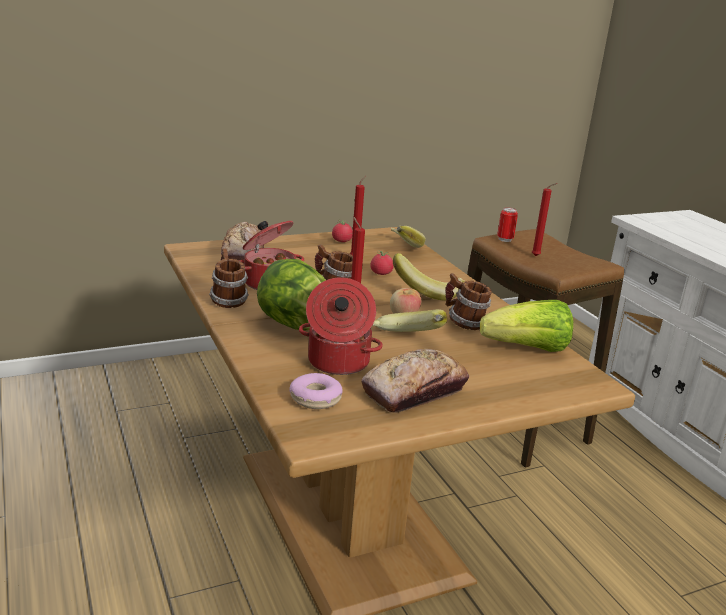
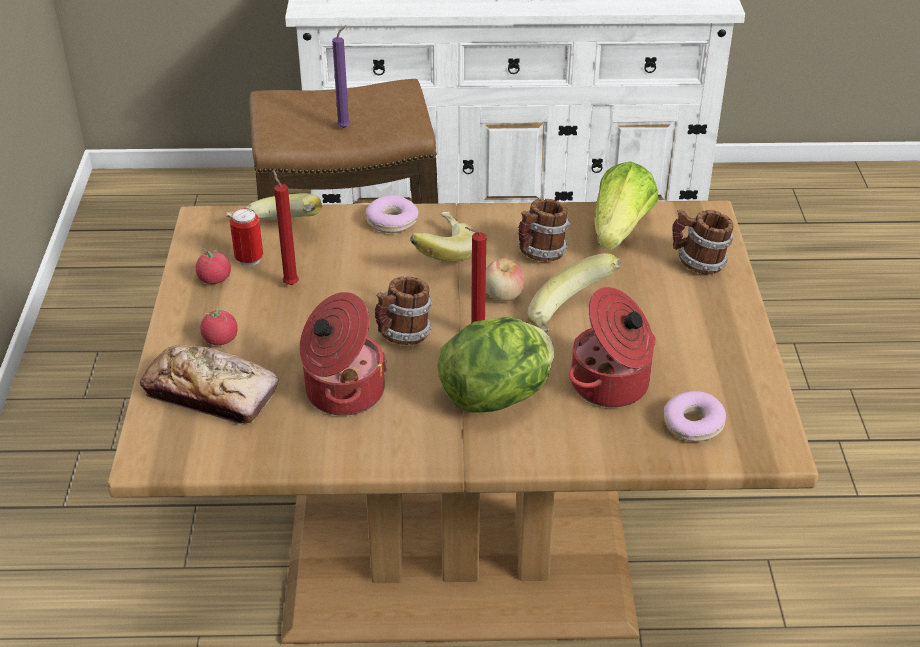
camera: 65 degrees left, 15 degrees up
mug [209,248,249,308] -> mug moved to [672,210,734,275]
bread [361,349,469,413] -> none
tomato [370,250,394,275] -> tomato moved to [200,306,238,345]
can [497,207,518,242] -> can moved to [230,208,263,266]
red candle [532,183,557,256] -> purple candle [332,25,350,128]
none -> donut [366,195,418,233]

